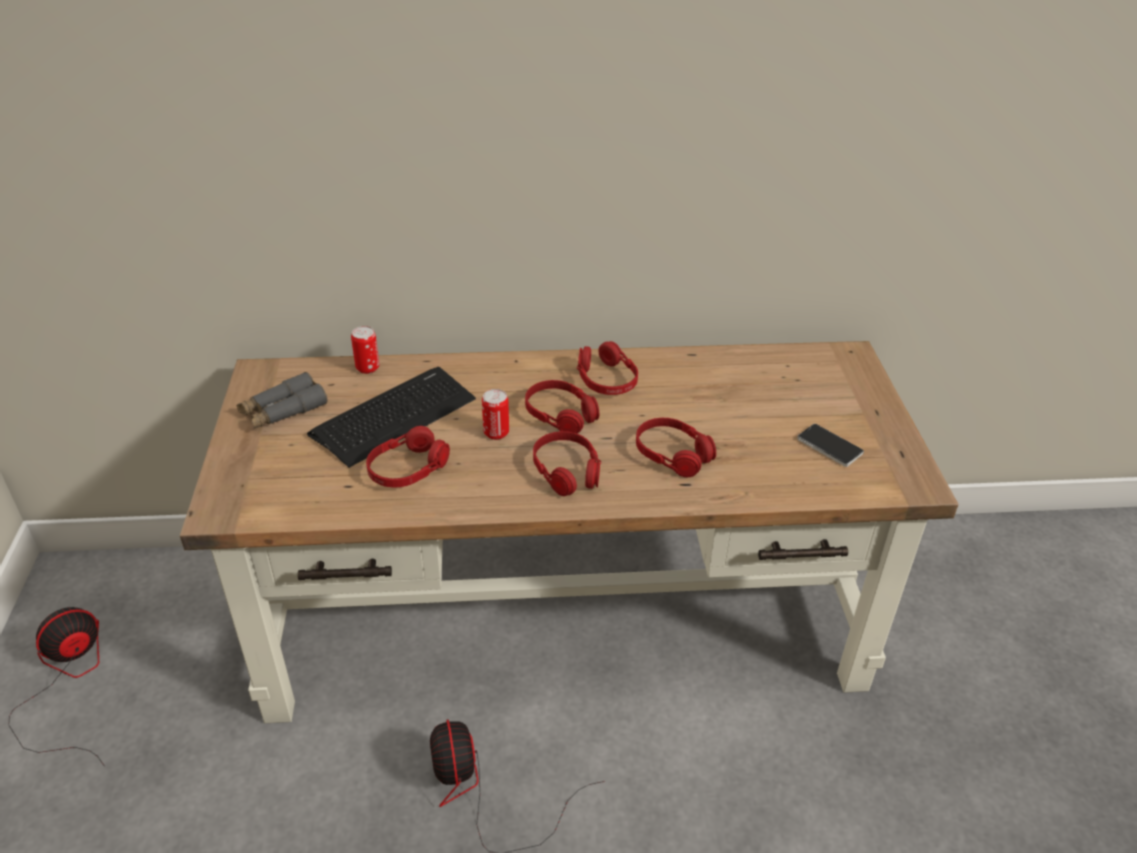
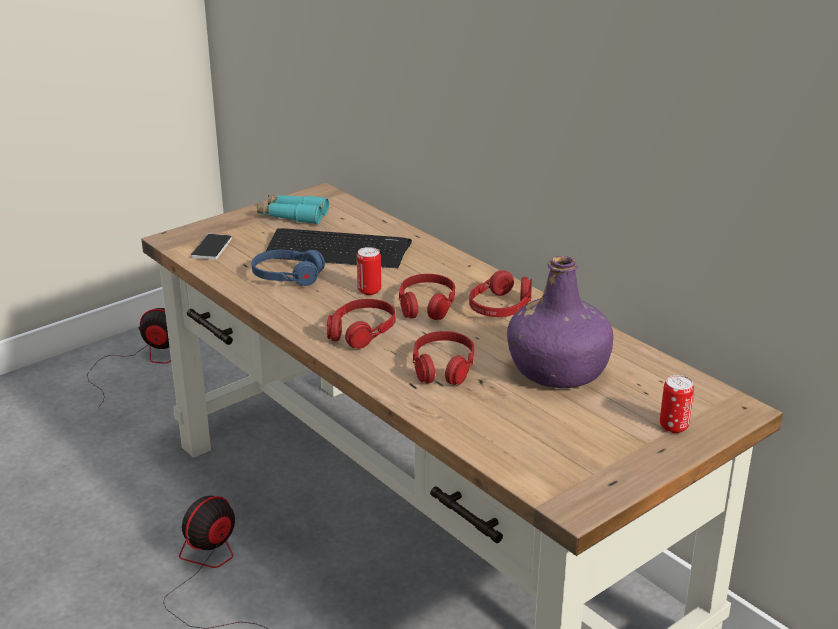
camera: 55 degrees right, 10 degrees down
grey binoculars [237,372,328,429] -> turquoise binoculars [257,195,329,225]
can [351,326,379,374] -> can moved to [660,375,694,433]
red headphones [366,426,450,487] -> blue headphones [252,250,325,286]
phone [797,424,864,467] -> phone moved to [191,234,232,260]
none -> purple bottle [507,256,613,388]

